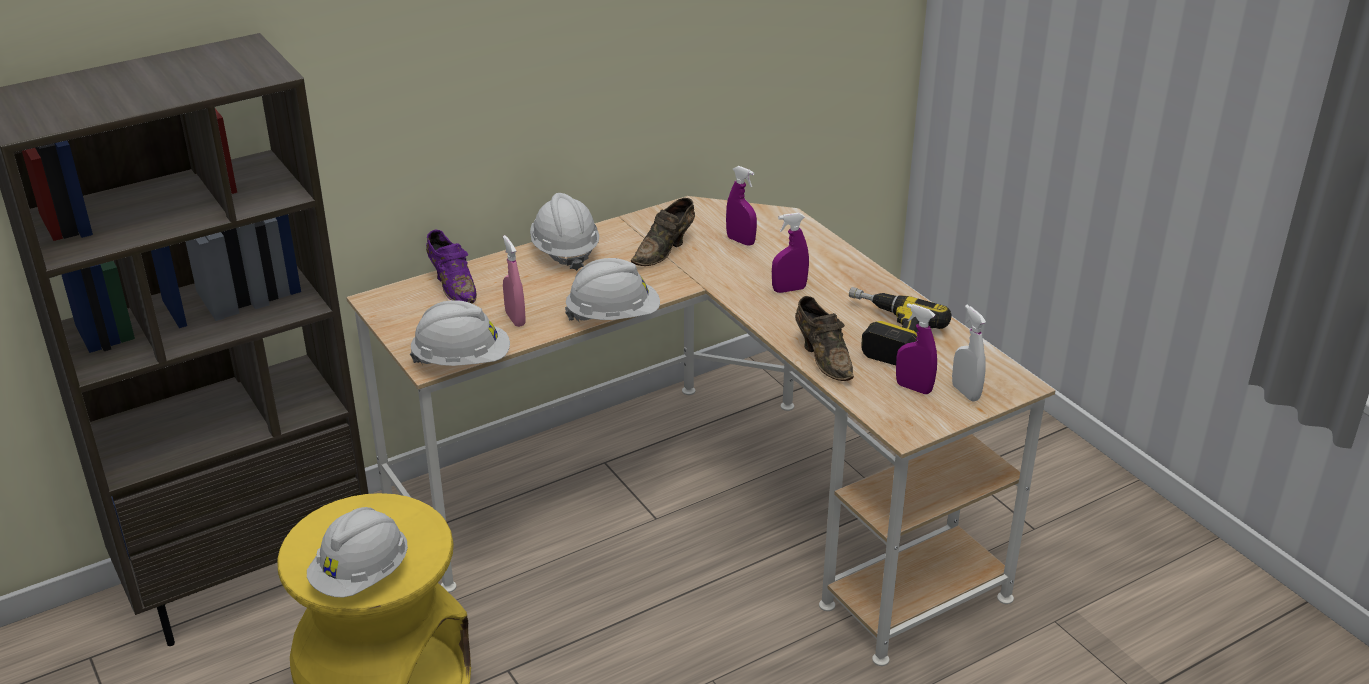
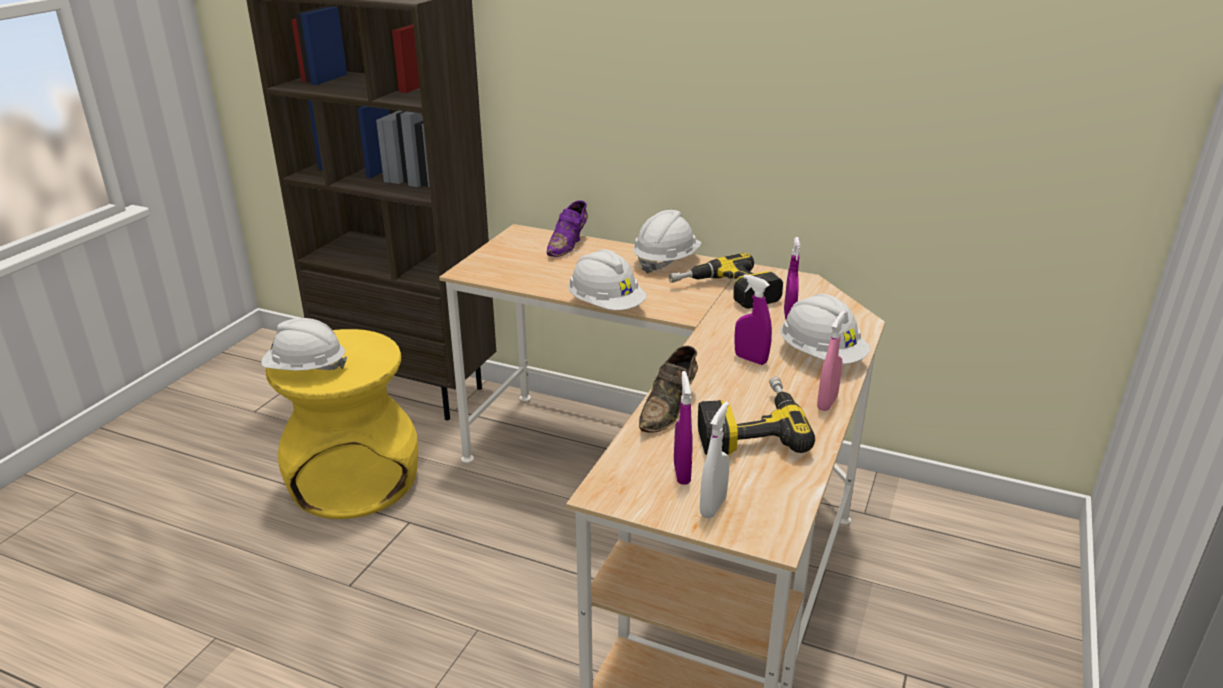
camera: 55 degrees right, 5 degrees down
white hard hat [410,300,510,366] -> white hard hat moved to [780,294,870,364]
pink spray bottle [503,235,526,327] -> pink spray bottle moved to [817,311,846,411]
brown shoe [631,198,695,266] -> power drill [669,253,783,309]

